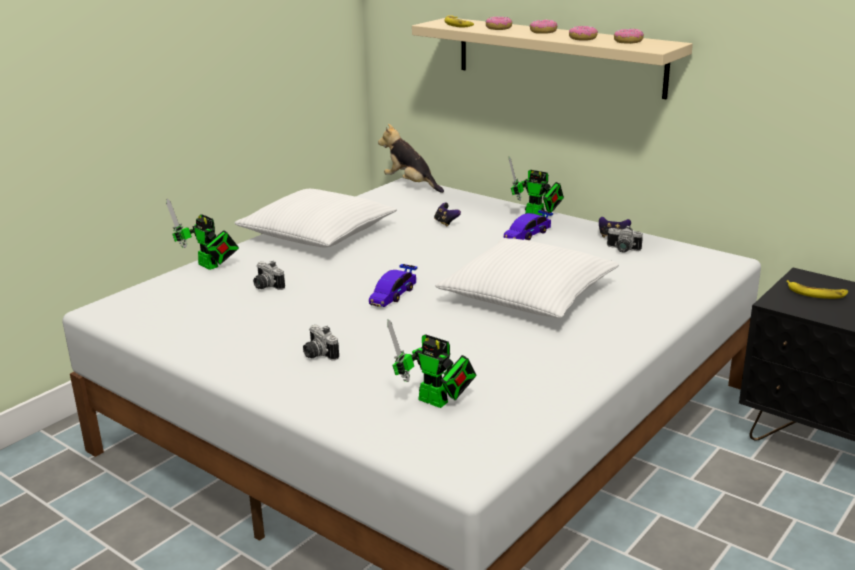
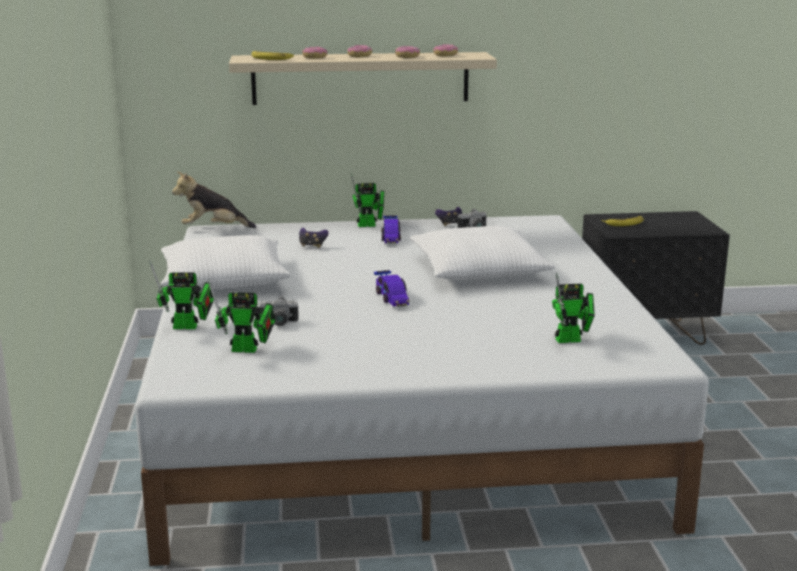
camera: 45 degrees left, 5 degrees down
camera [303,325,339,361] -> none
none -> toy robot [208,279,275,353]

